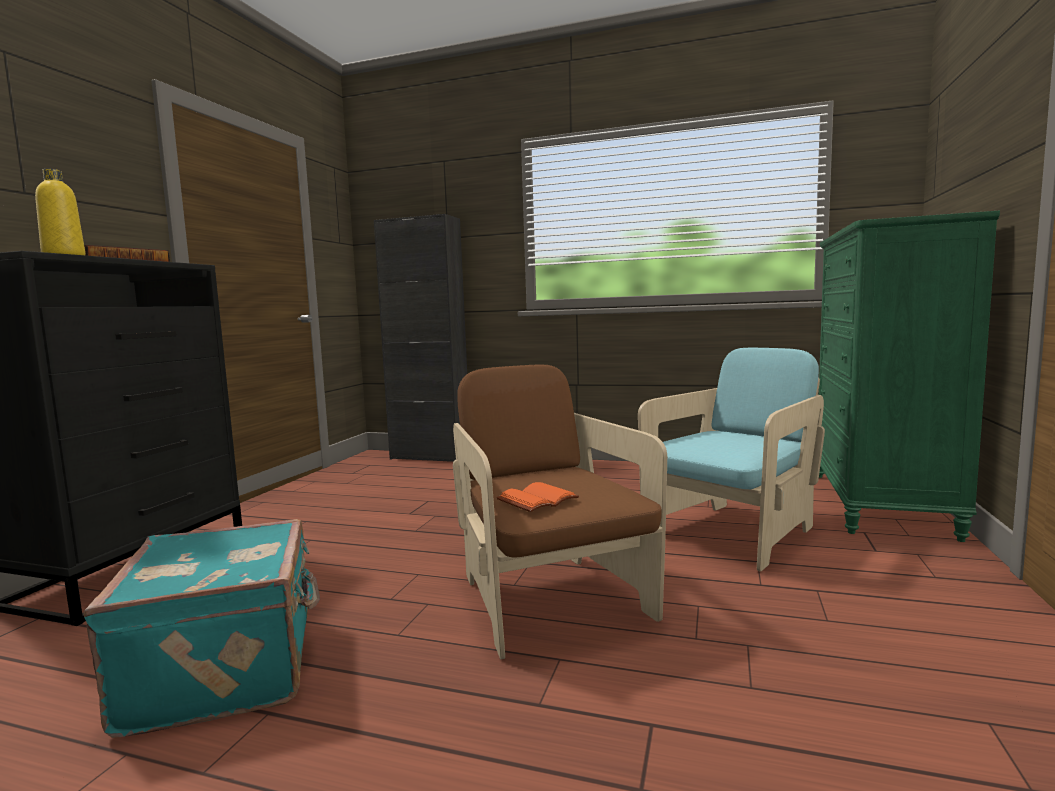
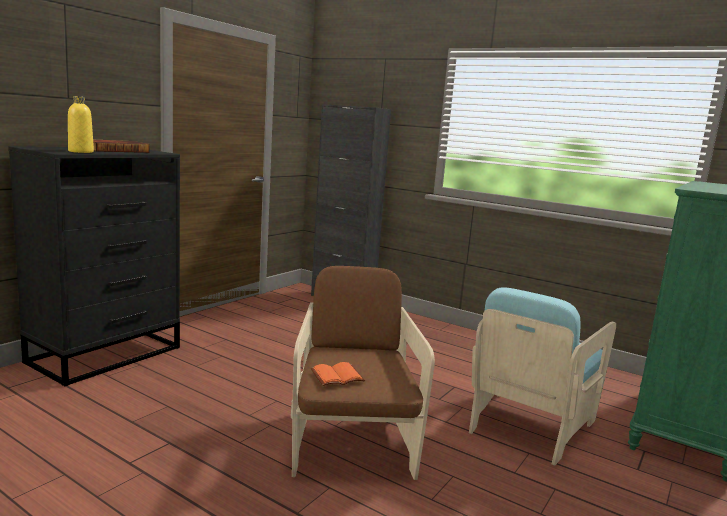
camera: 15 degrees right, 5 degrees up
turquoise suitcase [83,519,320,738] -> none
turquoise armchair [638,348,825,572] -> turquoise armchair turned 150 degrees clockwise [469,287,616,466]

